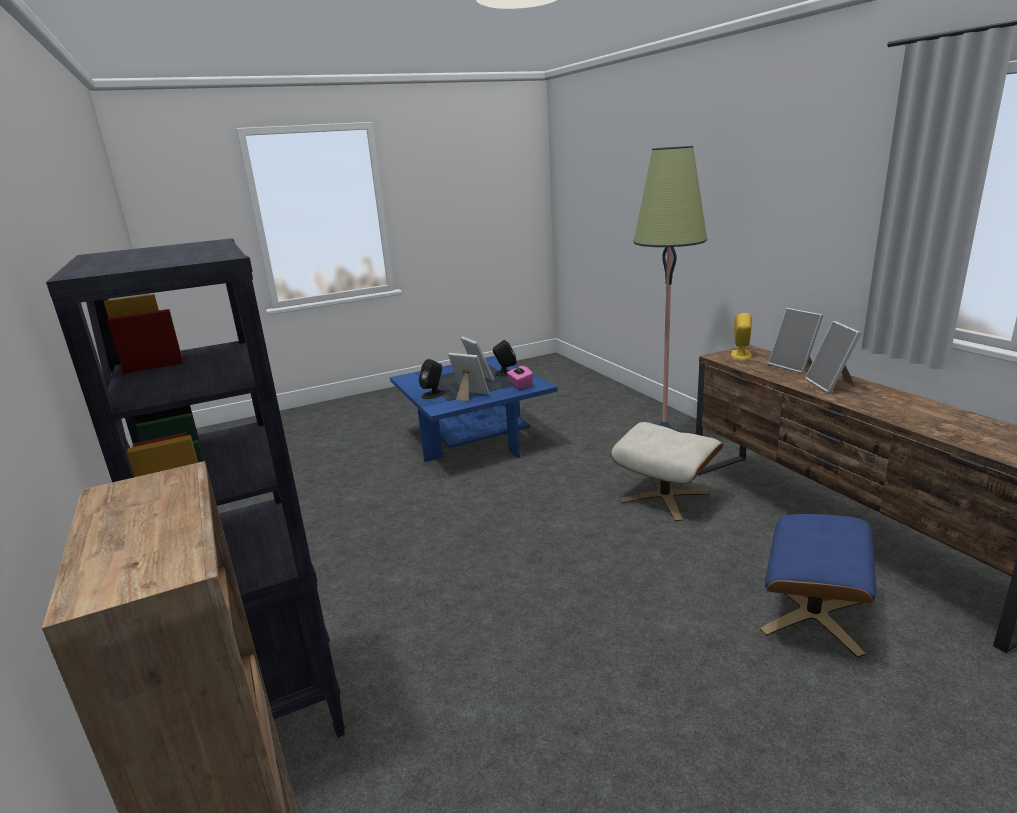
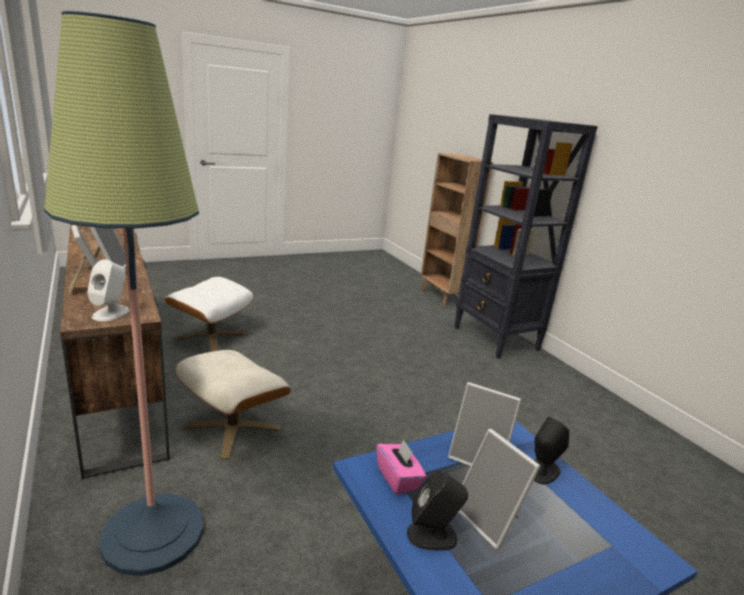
camera: 175 degrees right, 0 degrees up
yellow speaker [731,313,752,360] -> white speaker [87,259,130,321]
blue ottoman [760,514,876,658] -> white ottoman [165,277,253,352]

